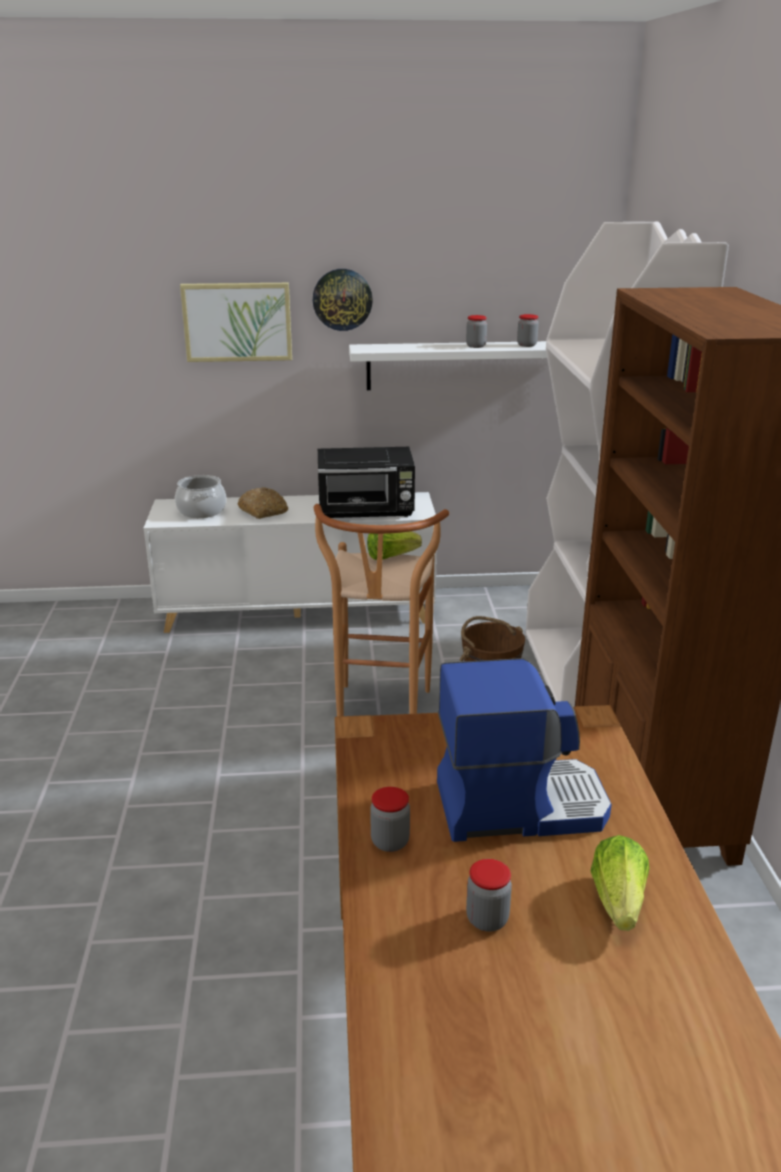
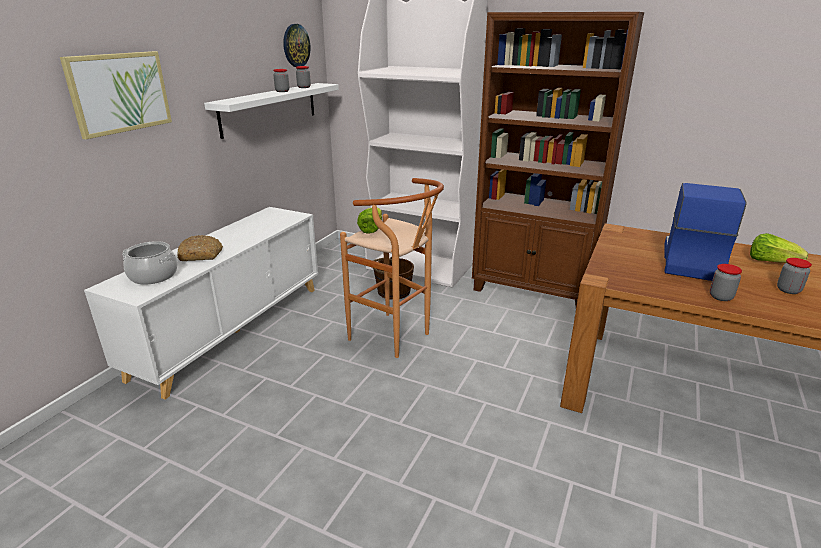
camera: 60 degrees left, 0 degrees up
wall clock [313,269,373,331] -> wall clock moved to [283,24,311,67]
black microwave [318,447,415,518] -> none

